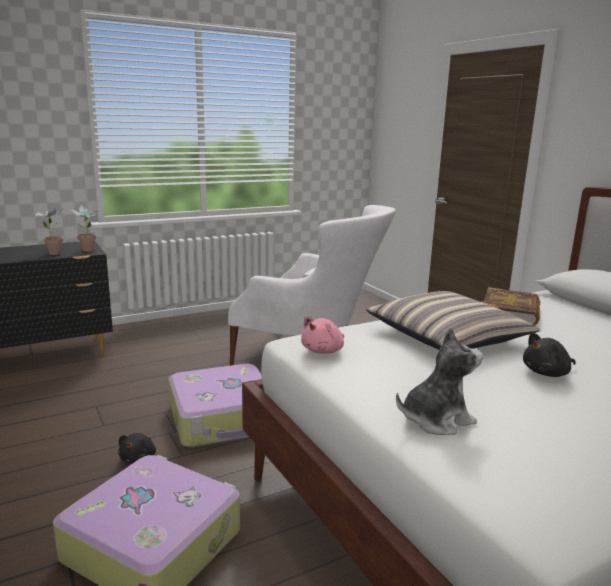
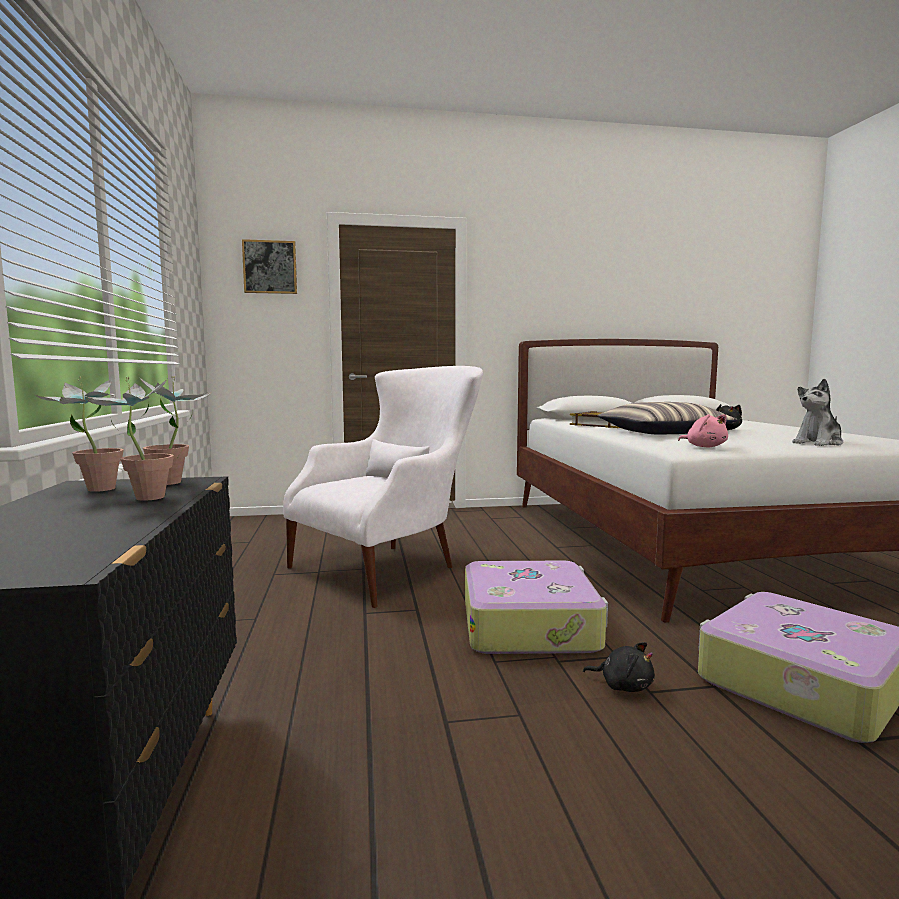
camera: 70 degrees left, 10 degrees down
plush toy [396,328,483,435] -> plush toy turned 120 degrees counterclockwise [792,379,843,446]
none -> potted plant [36,377,124,492]
none -> picture [242,239,297,294]

